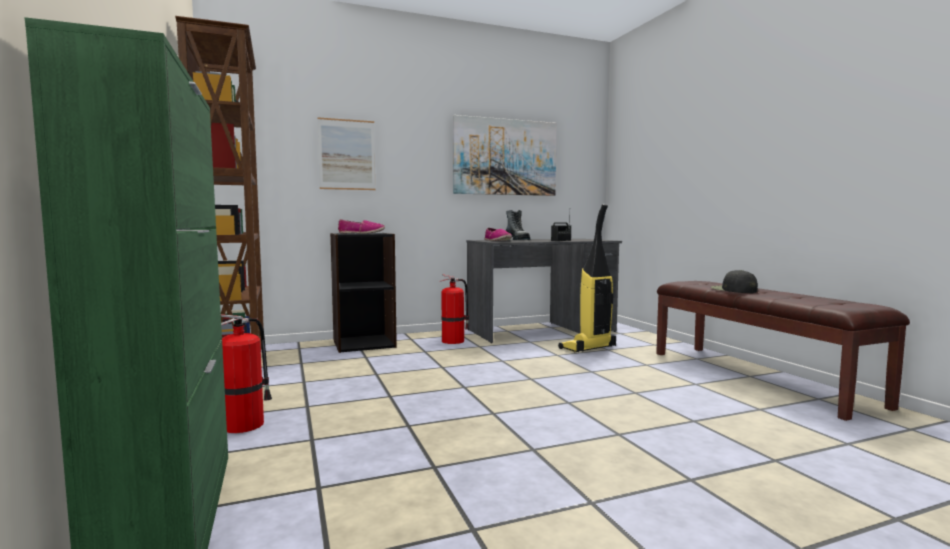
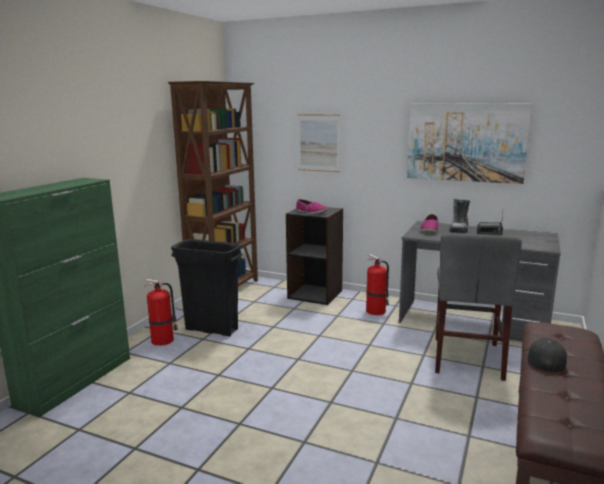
camera: 45 degrees right, 10 degrees up
vacuum cleaner [558,204,616,352] -> grey chair [435,233,522,381]
none -> black trash can [171,239,242,336]

